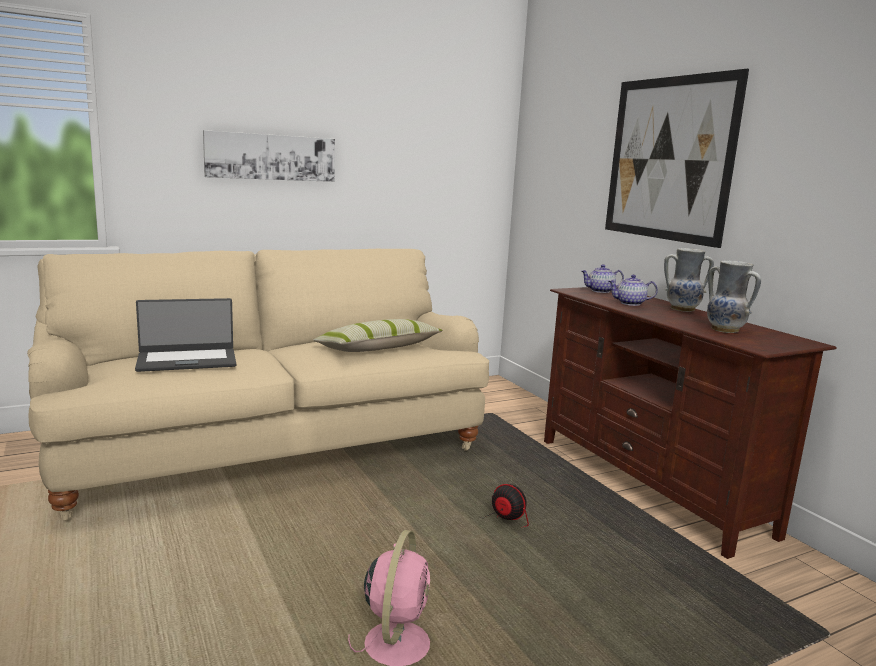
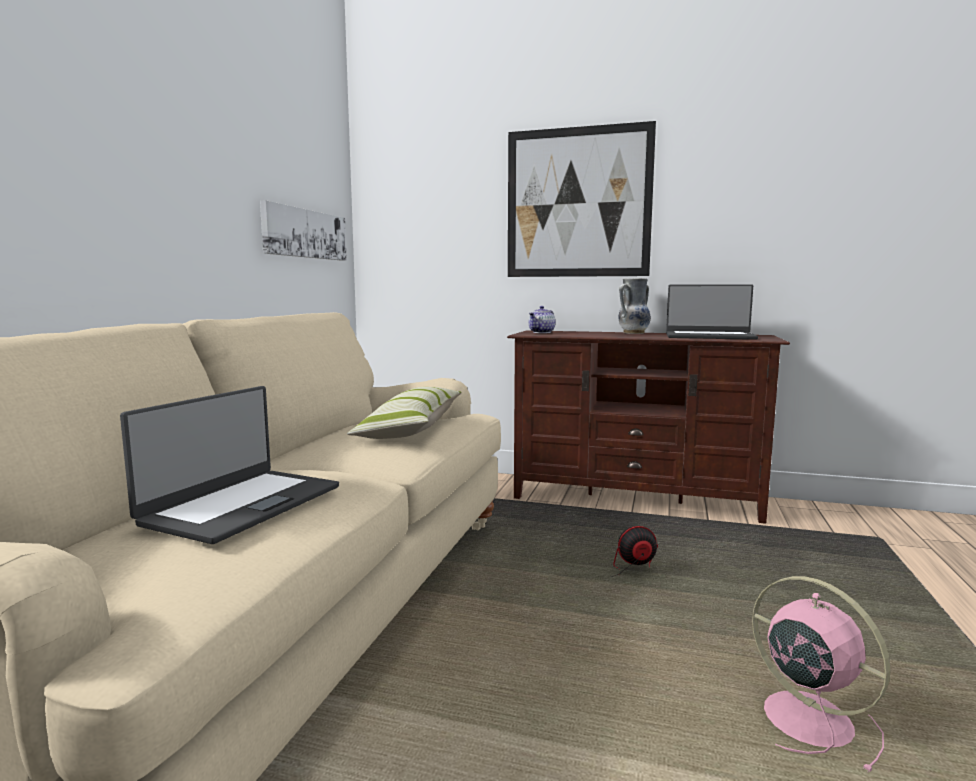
camera: 45 degrees left, 5 degrees down
picture [203,130,335,182] -> picture moved to [260,200,347,261]
teapot [609,275,658,306] -> none
vase [707,260,761,333] -> laptop [666,284,758,340]

